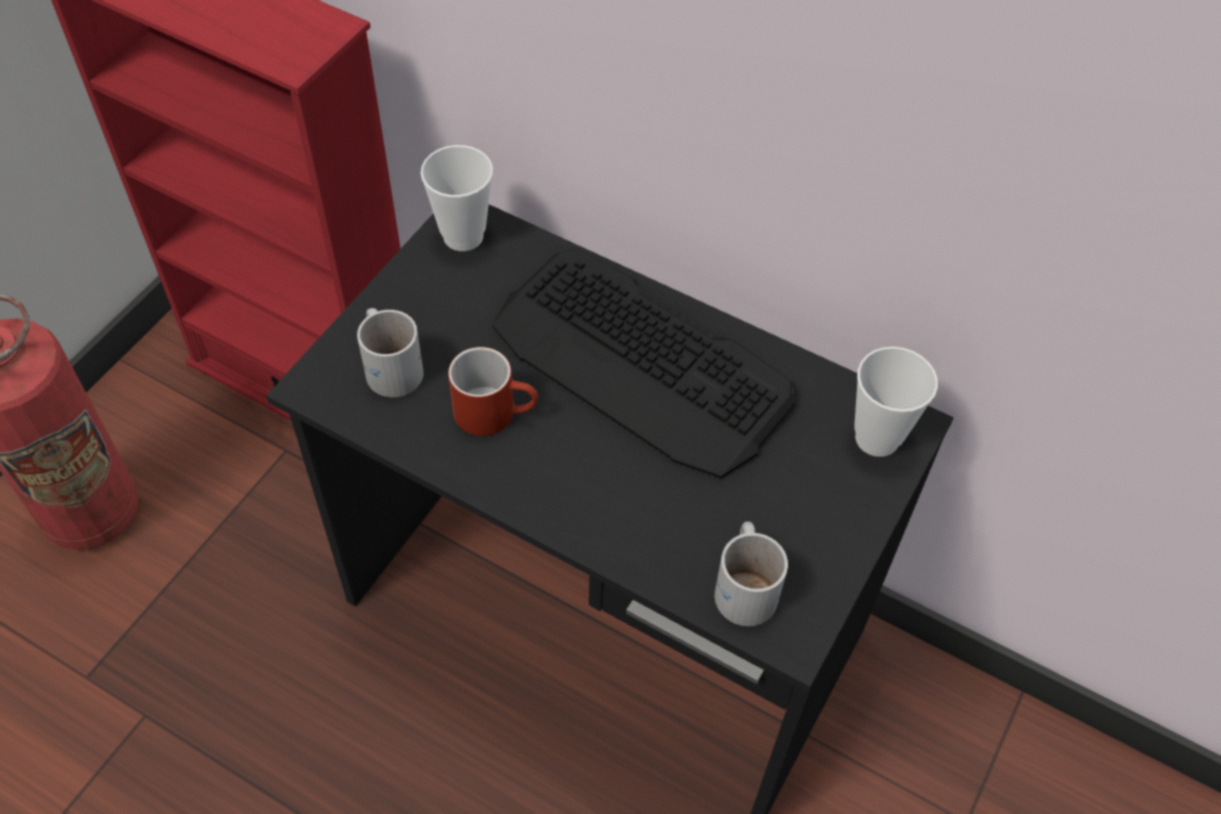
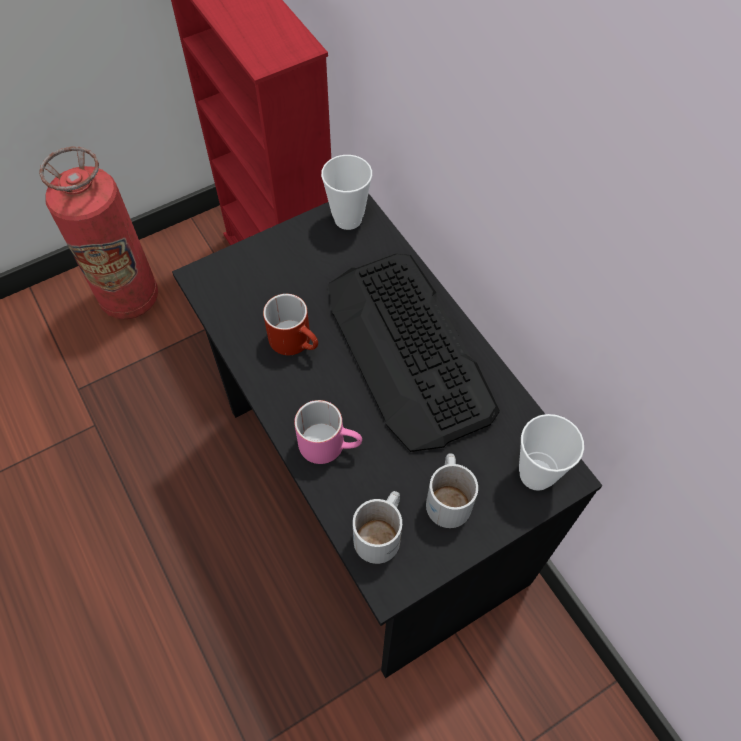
camera: 30 degrees right, 5 degrees up
white mug [357,308,424,397] -> white mug moved to [426,453,478,528]
none -> pink mug [294,400,362,464]

